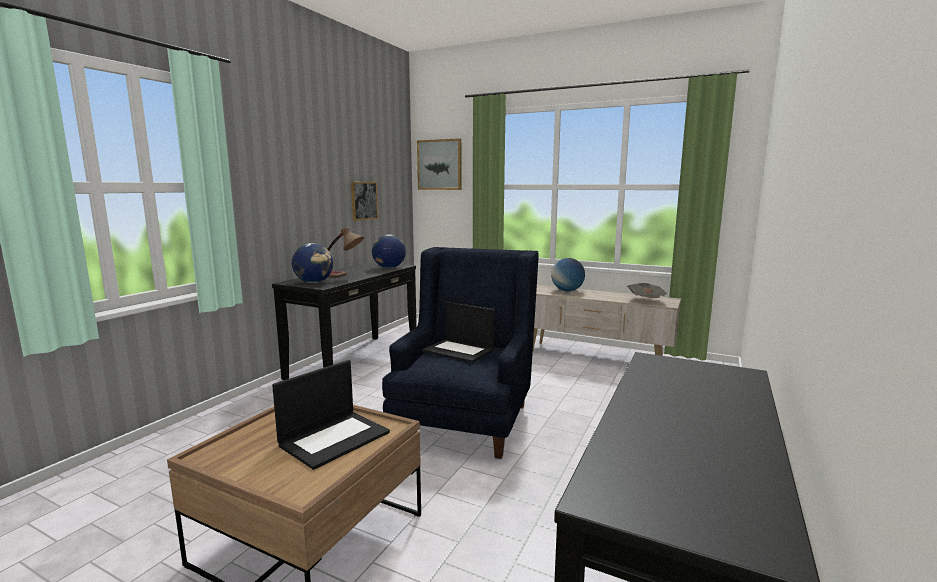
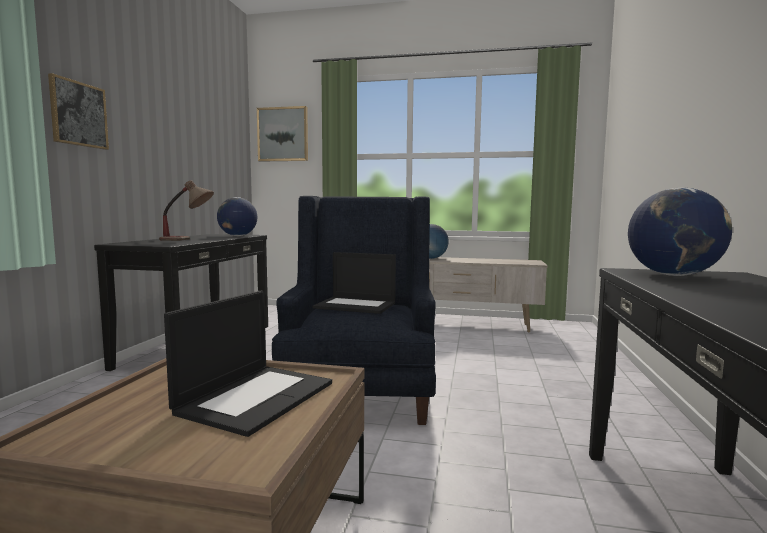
camera: 15 degrees left, 5 degrees down
globe [292,243,333,283] -> globe moved to [628,188,732,276]
picture [351,182,378,221] -> picture moved to [48,73,109,150]
newspaper [627,283,667,298] -> none

